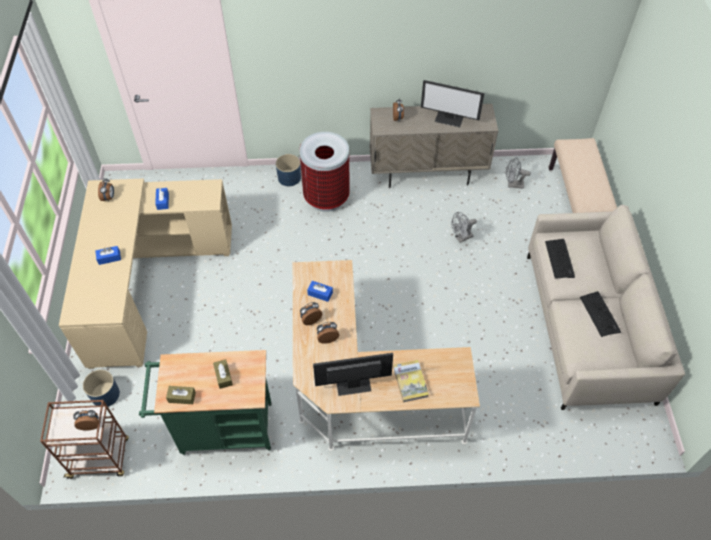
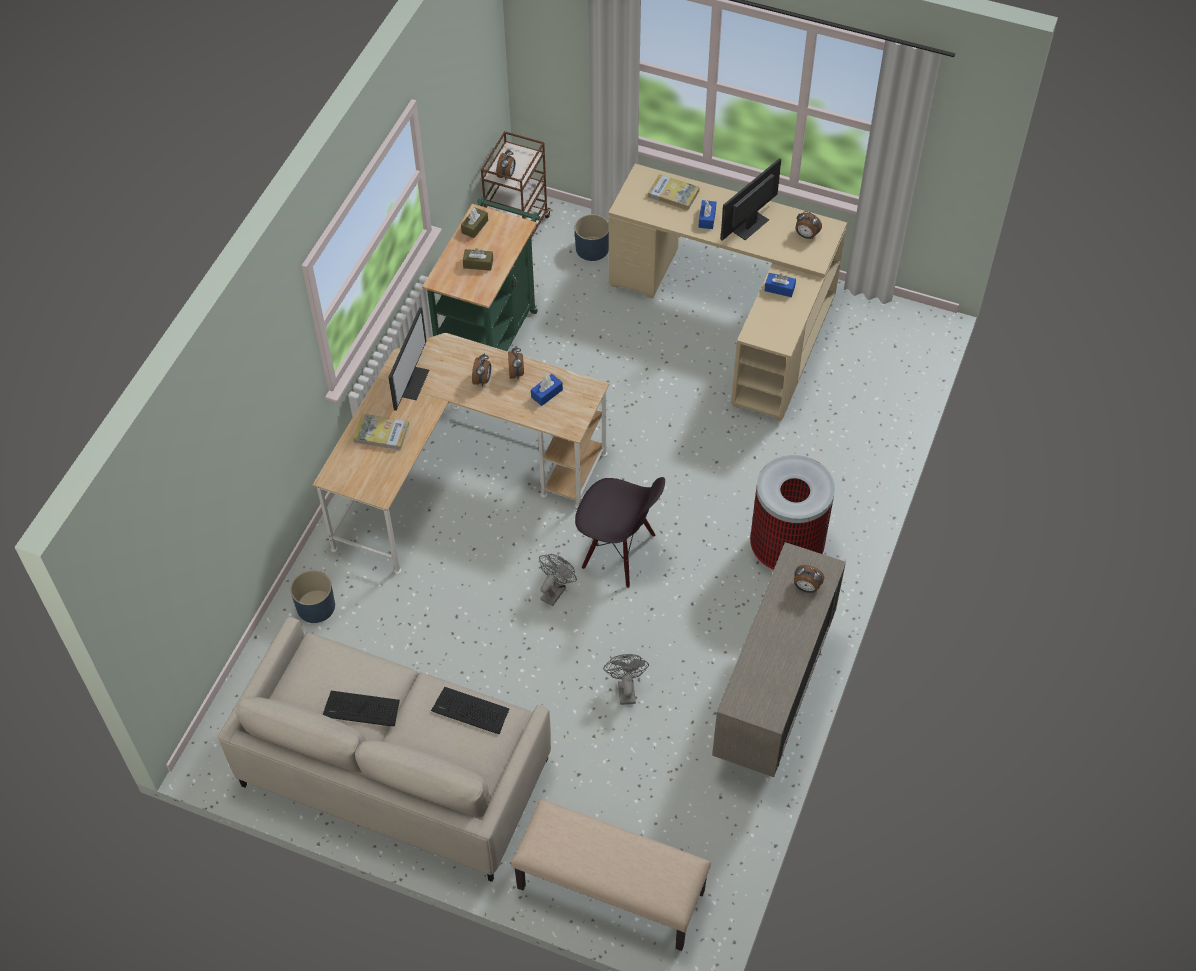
camera: 115 degrees right, 0 degrees up
blue planter [276,154,301,186] -> blue planter moved to [290,570,335,623]
monitor [421,80,485,127] -> monitor moved to [720,158,781,241]
grey fan [506,157,531,189] -> grey fan moved to [539,554,577,606]
none -> black chair [575,477,665,588]
none -> book [648,174,700,210]

